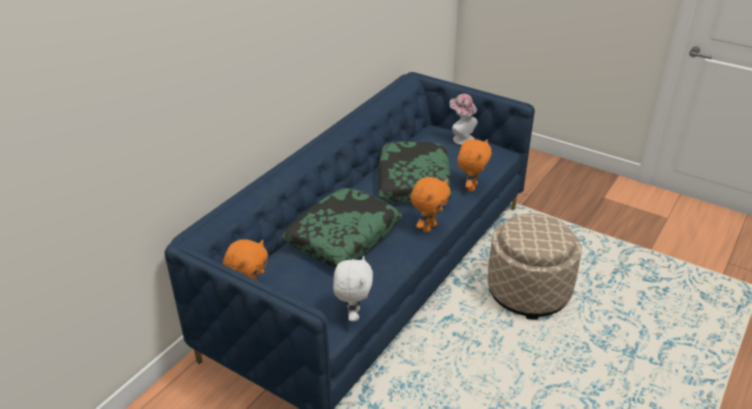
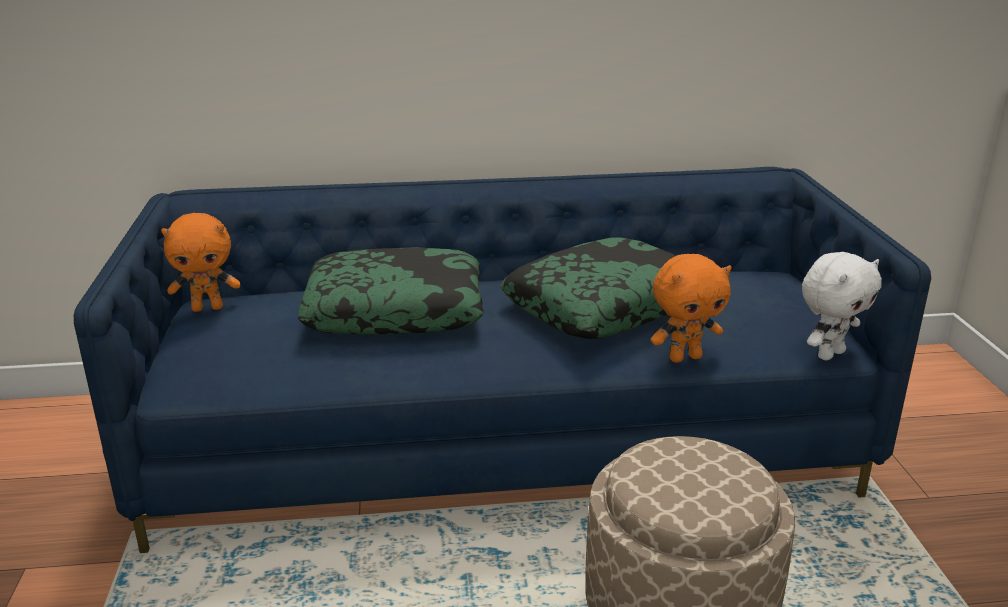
camera: 50 degrees right, 10 degrees down
white plush toy [333,256,373,322] -> white plush toy moved to [802,252,882,360]
orange plush toy [410,177,450,233] -> none
hat [449,94,477,145] -> none

